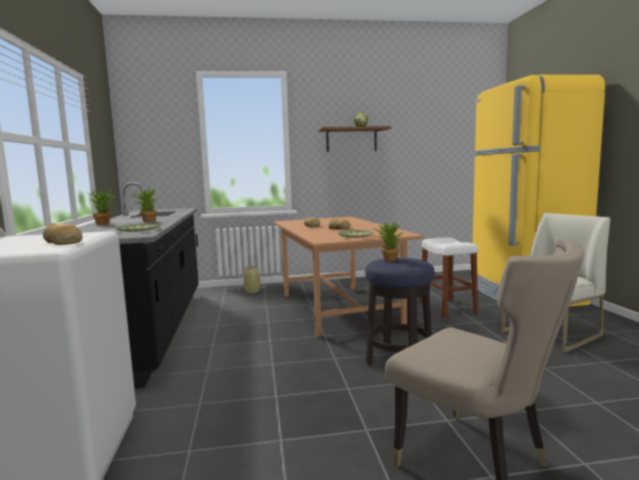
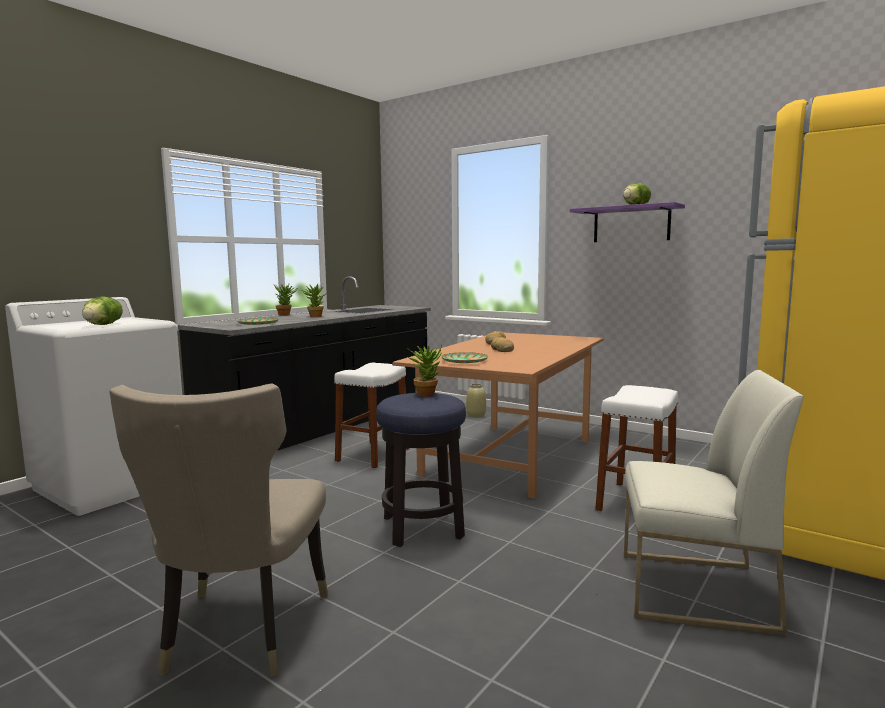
camera: 45 degrees right, 0 degrees up
bread [43,223,83,245] -> lettuce [82,296,123,325]
brown shelf [318,126,391,152] -> purple shelf [570,202,685,242]
none -> white stool [334,363,410,468]

